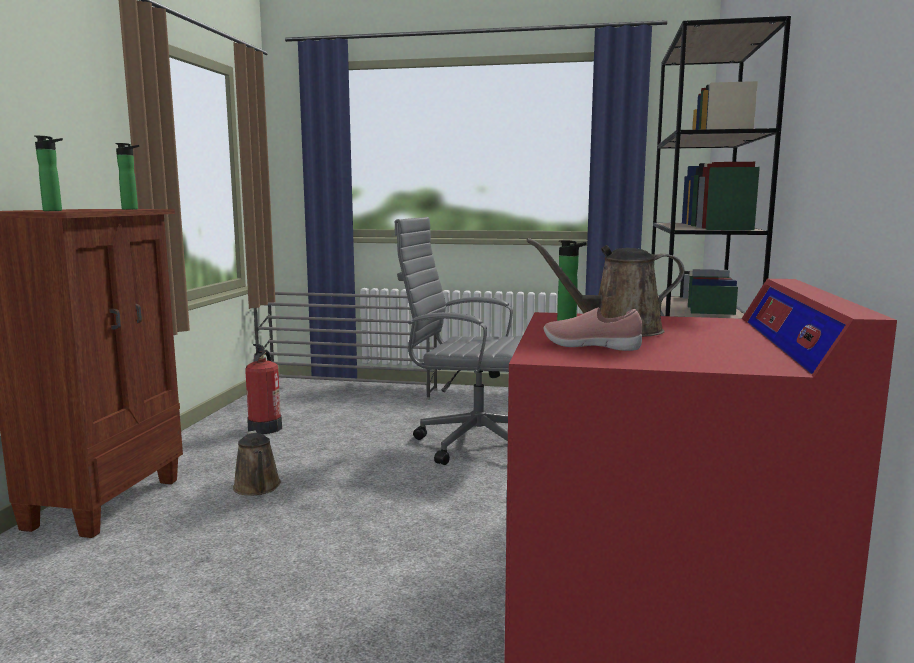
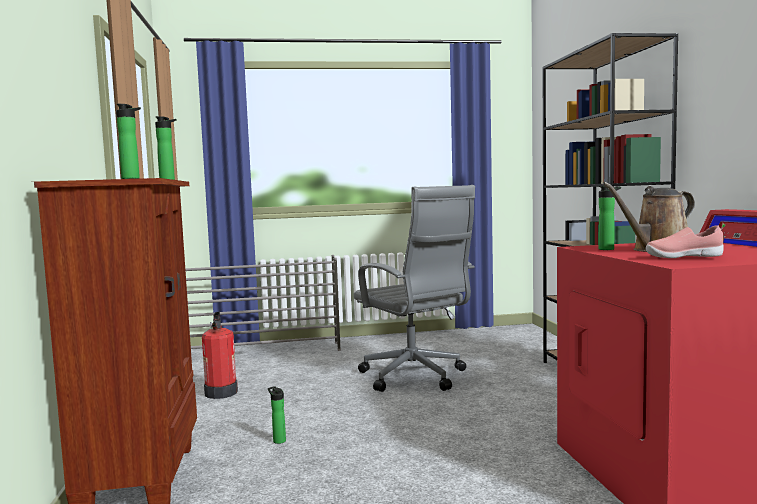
camera: 20 degrees left, 5 degrees down
brown watering can [233,430,281,496] -> bottle [268,386,286,444]
grey office chair [395,217,523,465] -> grey office chair turned 120 degrees counterclockwise [354,185,475,392]

